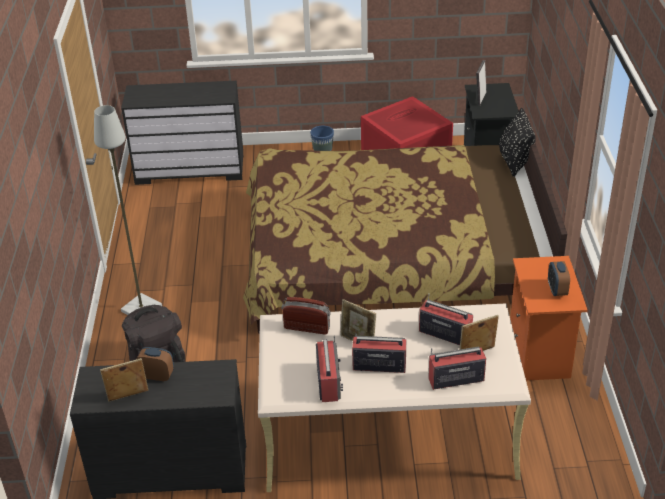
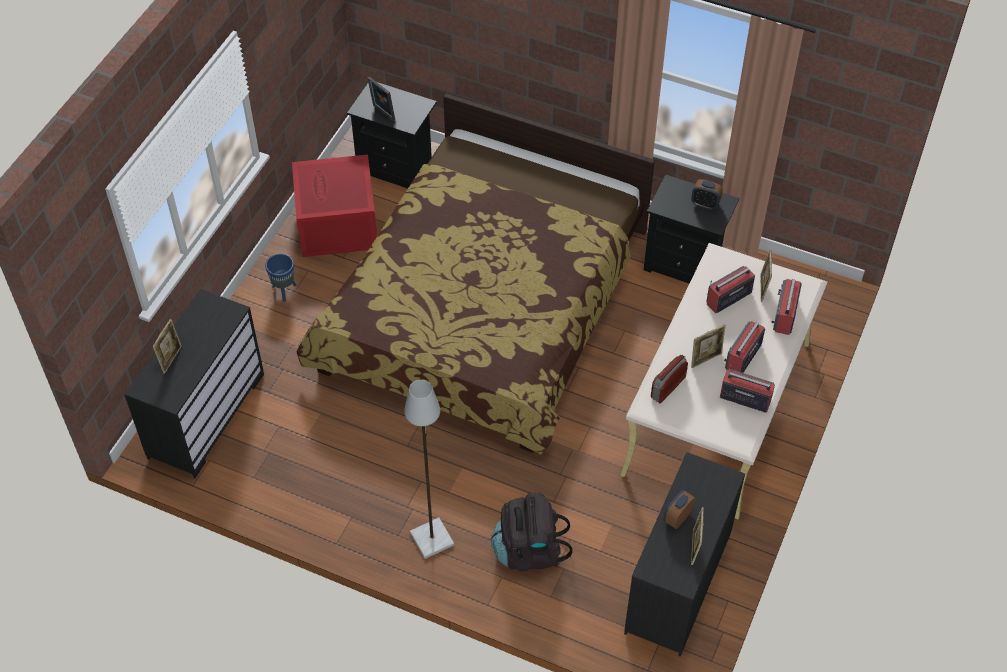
camera: 65 degrees left, 15 degrees up
black pillow [499,108,536,177] -> none
orange nightstand [510,256,588,380] -> black nightstand [644,175,739,284]
none -> picture frame [153,319,182,374]

